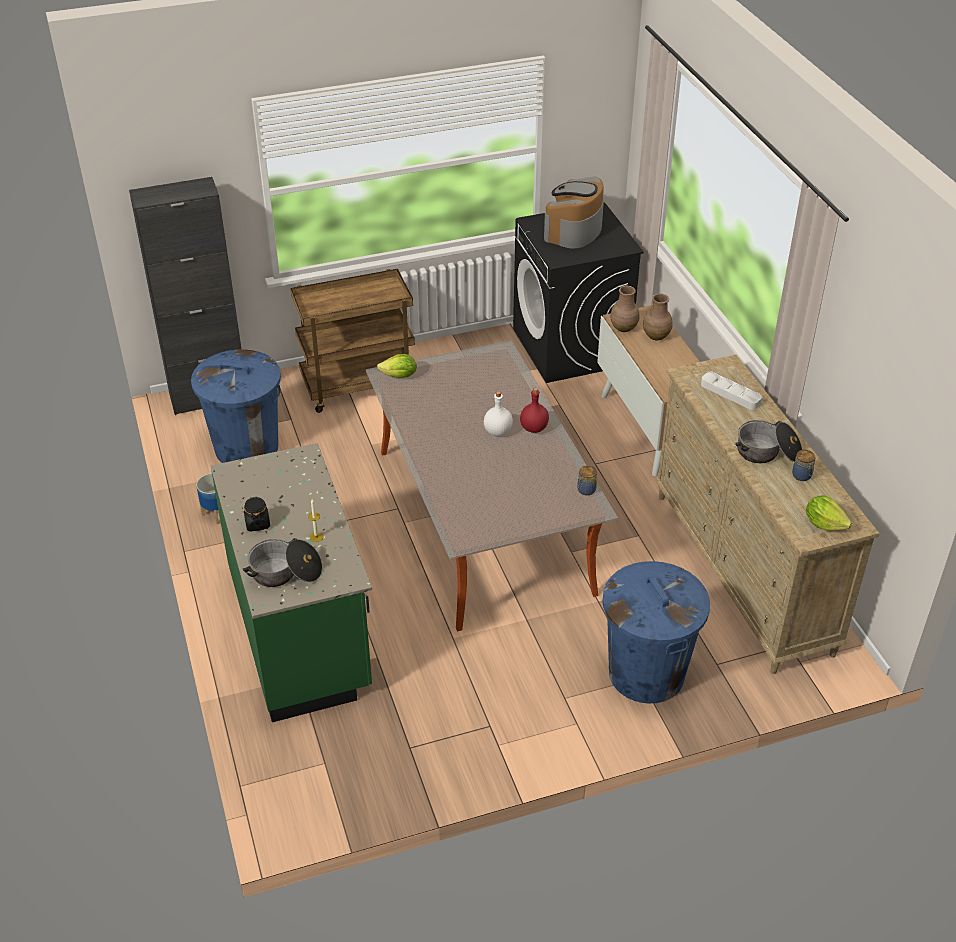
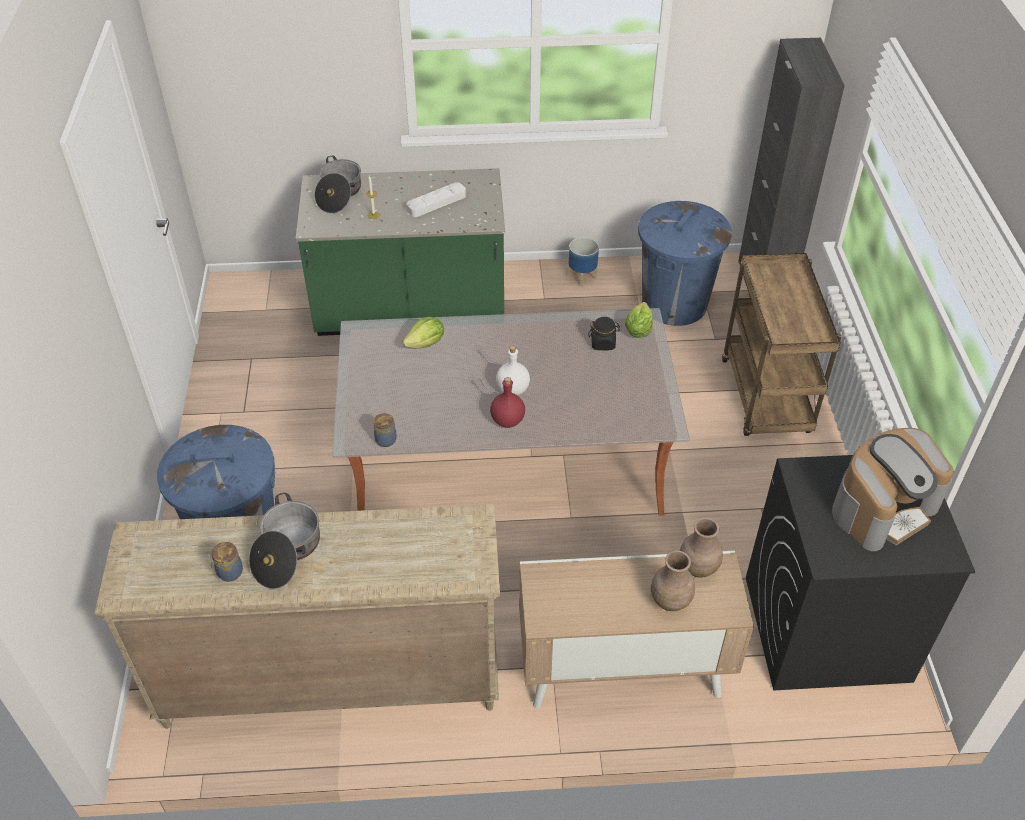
camera: 105 degrees right, 5 degrees up
black jar [244,497,270,532] -> black jar moved to [589,317,620,350]
coffee machine [544,176,604,248] -> coffee machine turned 105 degrees clockwise [832,428,954,551]
white tray [701,372,762,410] -> white tray moved to [406,182,466,217]
lettuce [806,495,852,531] -> lettuce moved to [402,317,444,349]

